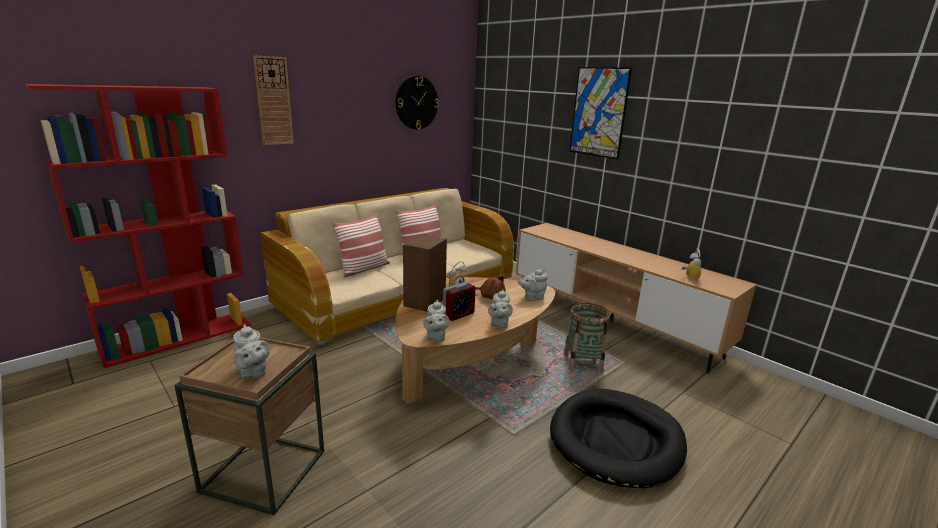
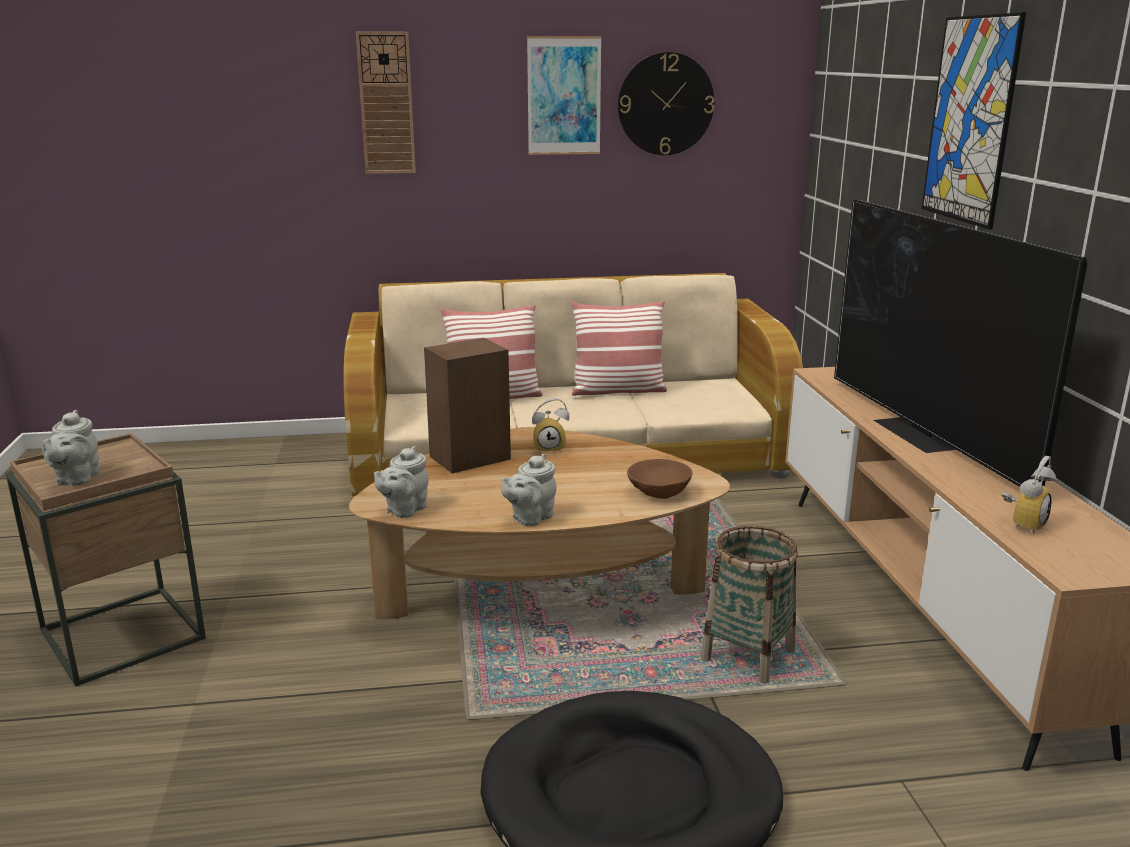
camera: 35 degrees right, 0 degrees up
red bookcase [25,84,251,368] -> none
alarm clock [443,282,475,321] -> none
brown plush toy [475,276,506,299] -> none
grey teapot [518,269,548,301] -> brown bowl [627,459,692,499]
none -> picture [527,36,602,155]
none -> television [834,199,1087,487]

